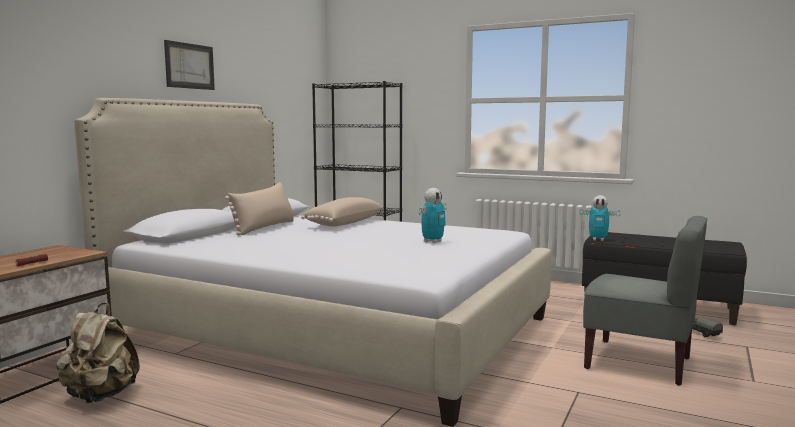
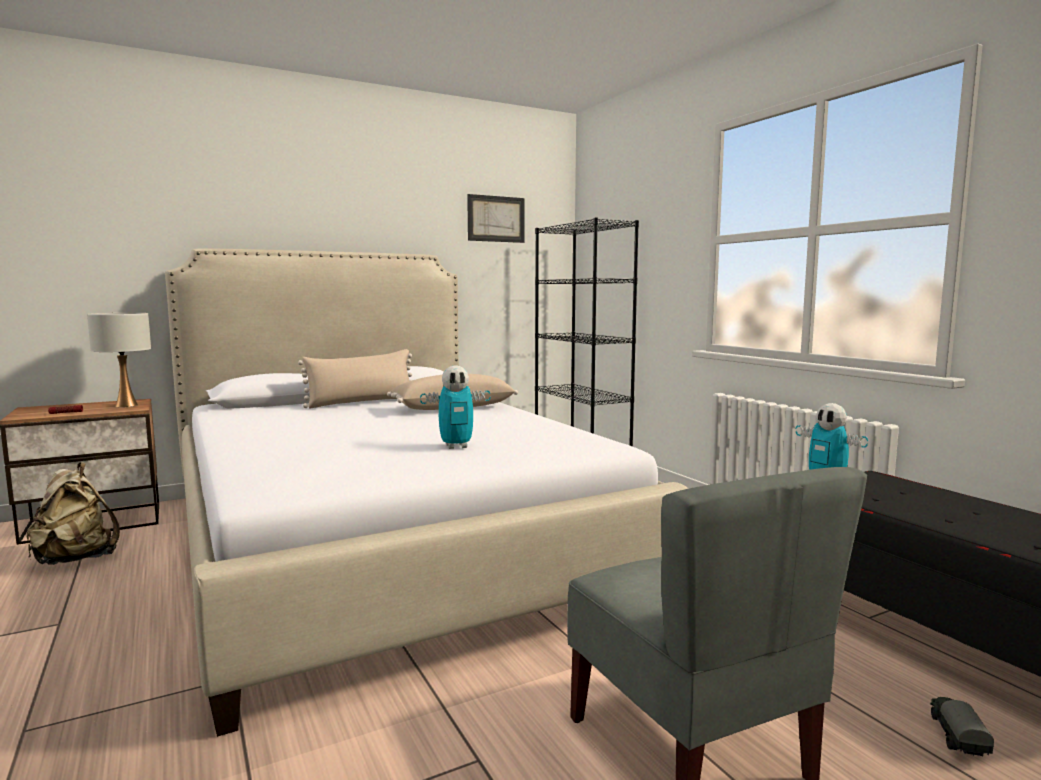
camera: 35 degrees right, 0 degrees up
picture [164,40,215,90] -> picture moved to [467,194,525,243]
none -> white table lamp [87,313,151,407]

